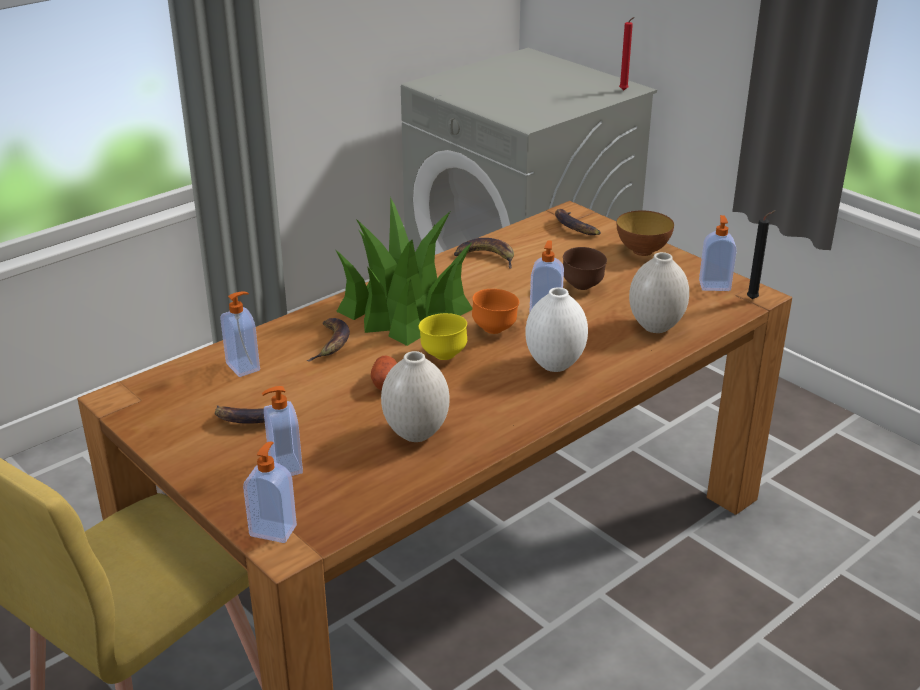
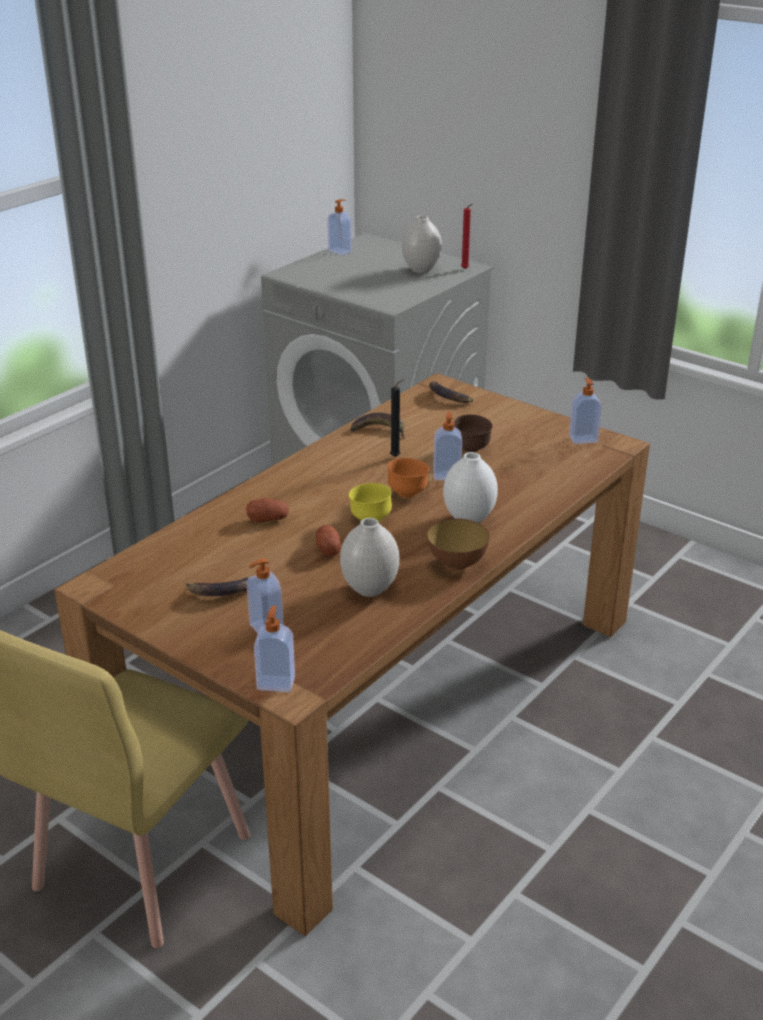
camera: 10 degrees left, 0 degrees up
soap dispenser [221,291,260,377] -> soap dispenser moved to [327,199,352,255]
banana [307,318,350,362] -> potato [246,498,289,523]
potted plant [335,197,472,346] -> none
bowl [617,211,674,256] -> bowl moved to [427,519,490,570]
white vase [629,252,689,333] -> white vase moved to [402,216,442,273]
black candle [747,211,775,299] -> black candle moved to [390,379,404,457]

